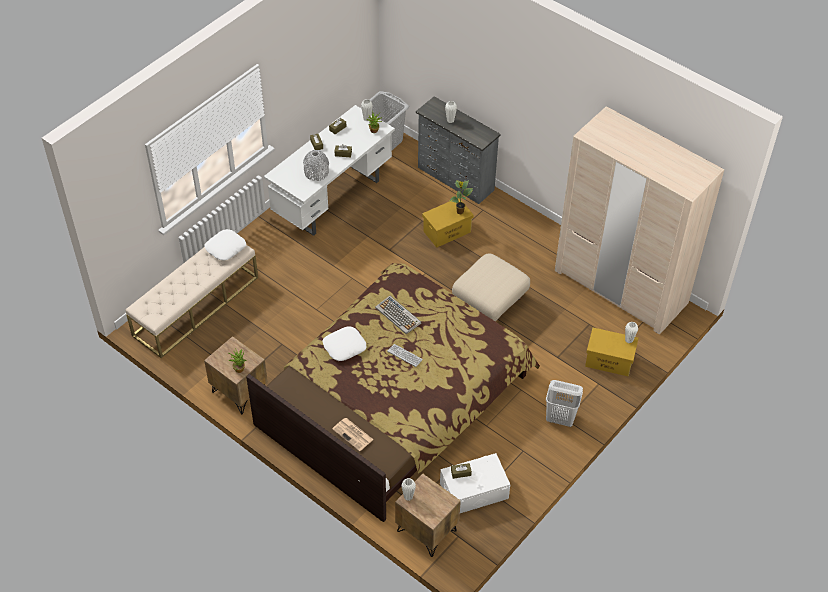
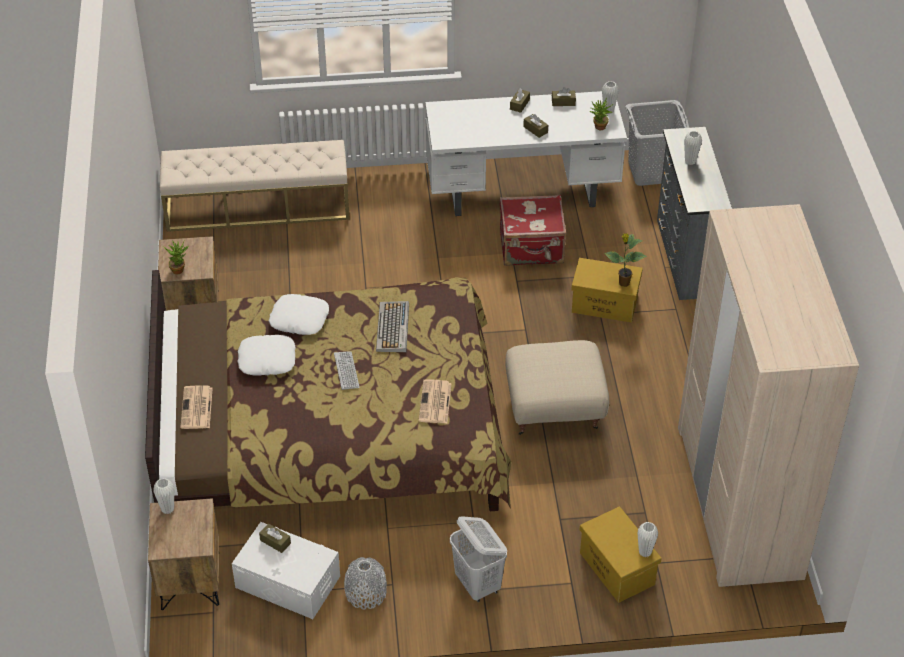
camera: 45 degrees right, 5 degrees down
white pillow [204,229,246,261] -> white pillow moved to [237,335,296,376]
grey vase [303,150,329,181] -> grey vase moved to [344,557,387,609]
none -> newspaper [419,379,452,423]
none -> red suitcase [500,195,567,266]

